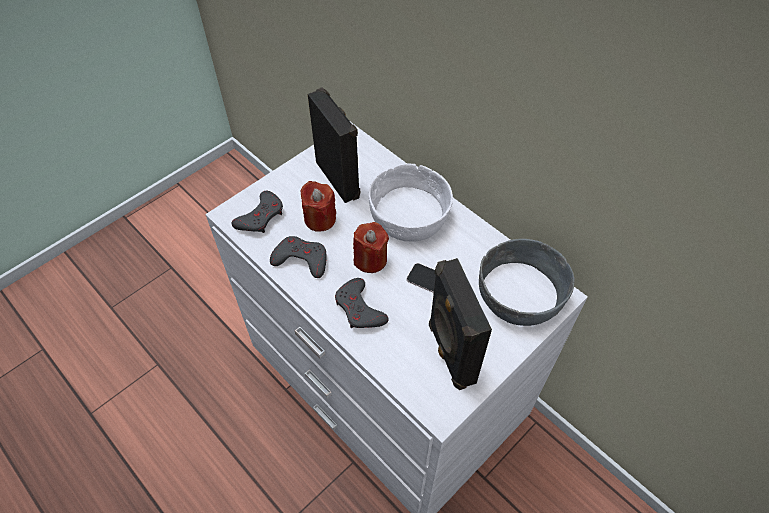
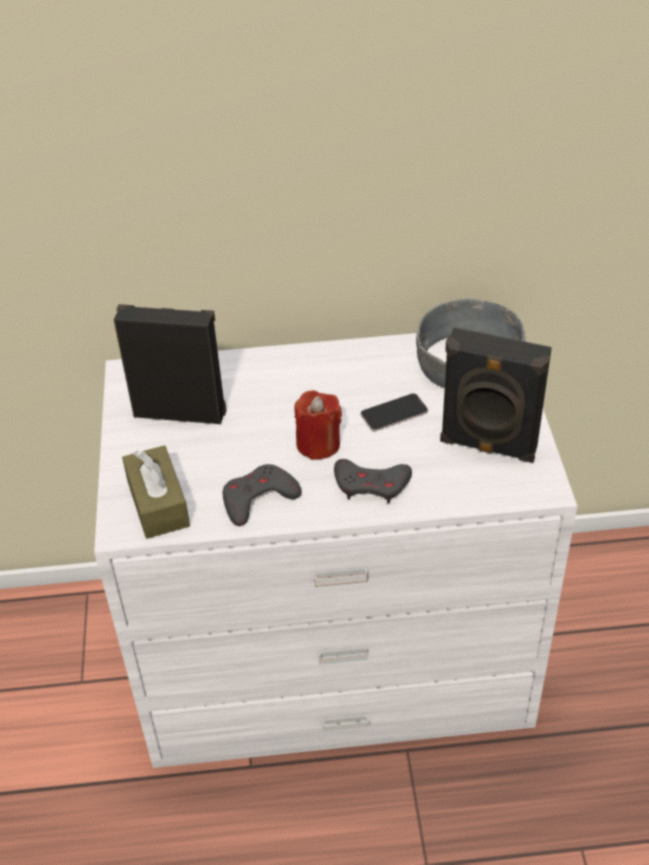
camera: 50 degrees left, 10 degrees down
grey game controller [231,191,283,233] -> brown tissue box [122,445,190,539]
red candle [300,181,336,232] -> none
white bowl [369,163,453,242] -> none

